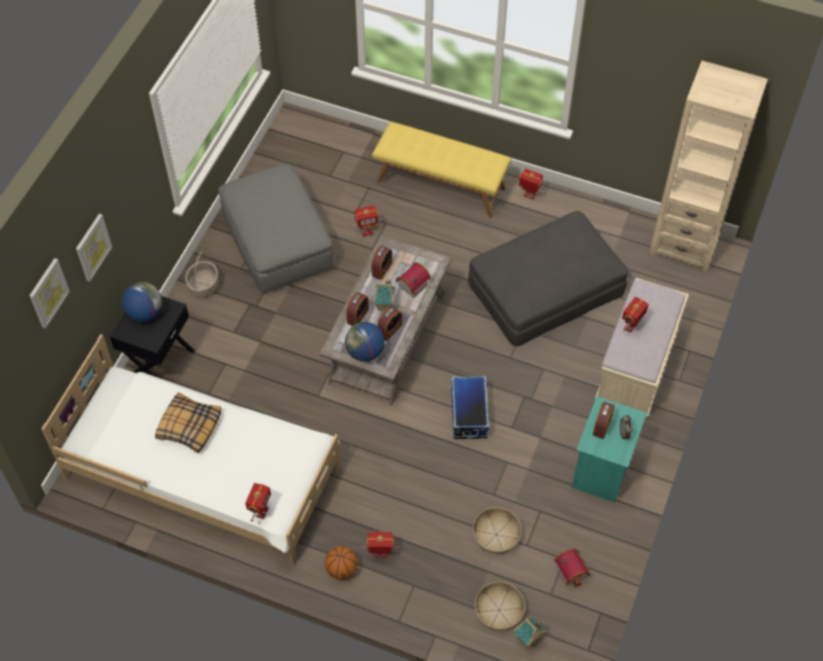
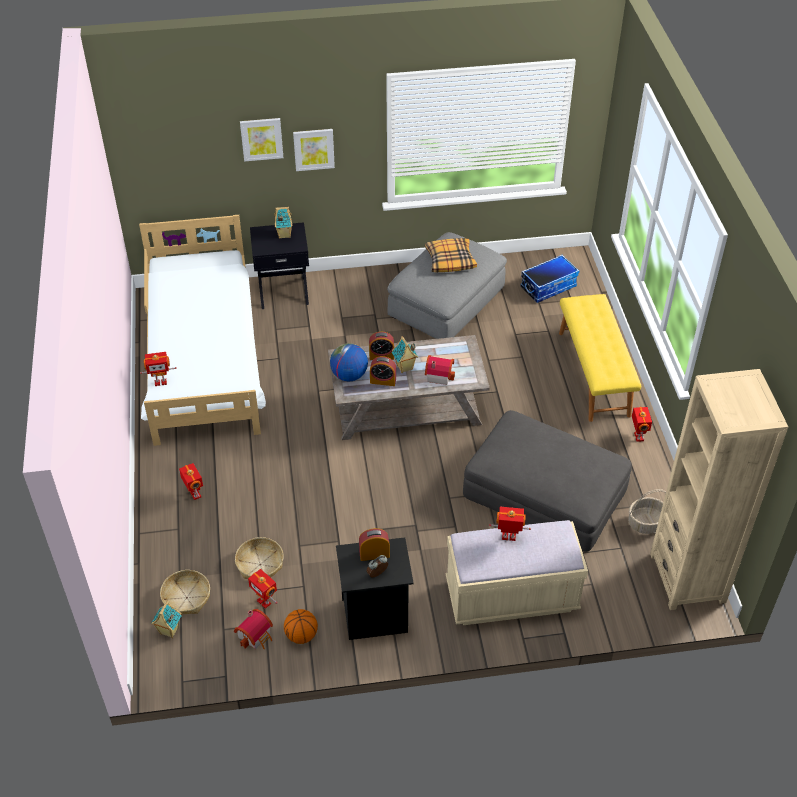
camera: 60 degrees right, 10 degrees down
picture [29,258,70,329] -> picture moved to [293,129,335,171]
globe [122,282,162,322] -> toy house [274,207,292,239]
pillow [155,392,221,453] -> pillow moved to [425,238,477,272]
basket [185,252,219,298] -> basket moved to [628,489,666,534]
basketball [325,546,358,580] -> basketball moved to [284,609,318,644]
toy robot [350,205,383,237] -> toy robot moved to [248,569,278,609]
alarm clock [371,245,392,280] -> none
storage box [451,376,489,439] -> storage box moved to [521,255,579,303]
turquoise nightstand [571,396,647,502] -> black nightstand [336,537,414,640]

